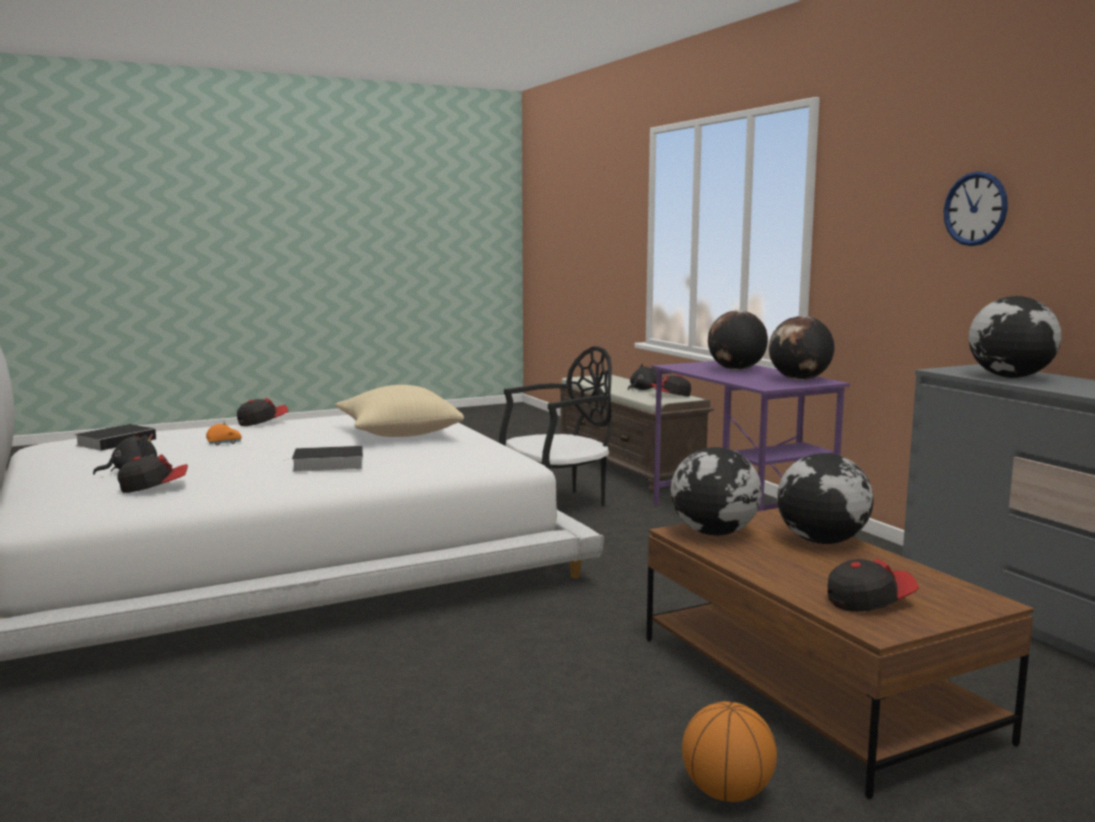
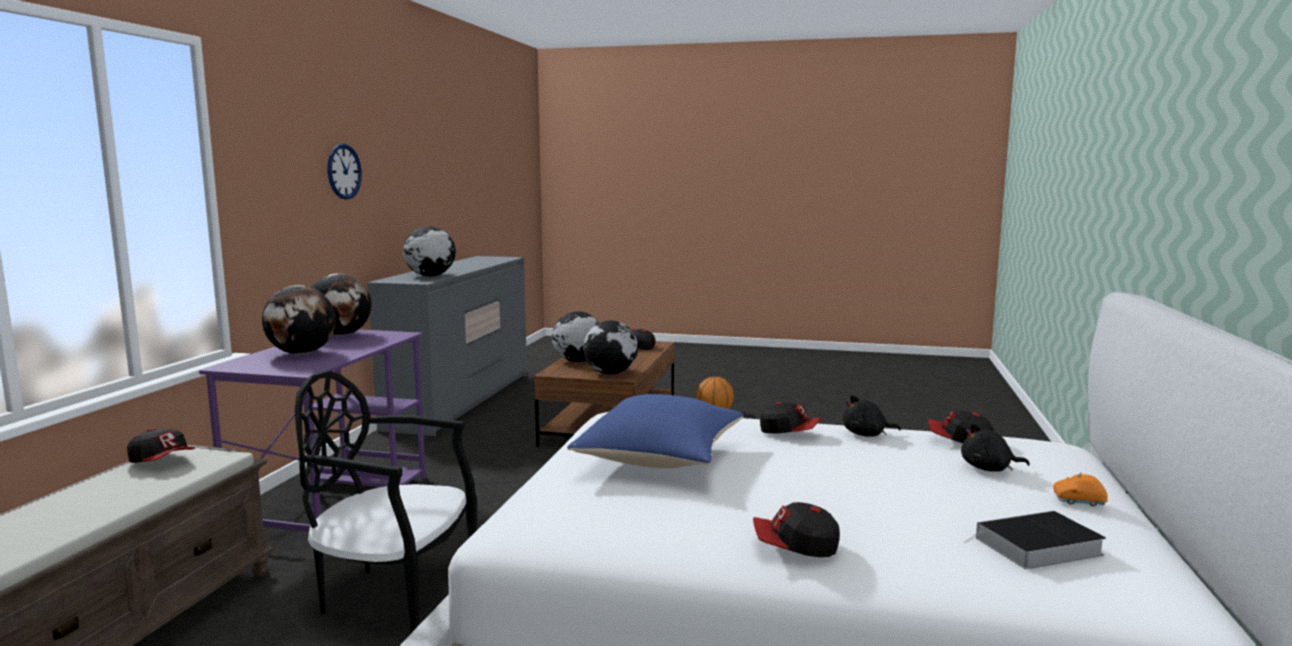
camera: 140 degrees left, 0 degrees up
orange toy car [206,422,242,445] -> orange toy car moved to [1053,473,1108,507]
book [284,446,363,472] -> cap [760,402,822,434]
beige pillow [335,385,464,437] -> blue pillow [567,394,744,468]
black plush toy [628,364,657,390] -> black plush toy moved to [843,395,901,437]

